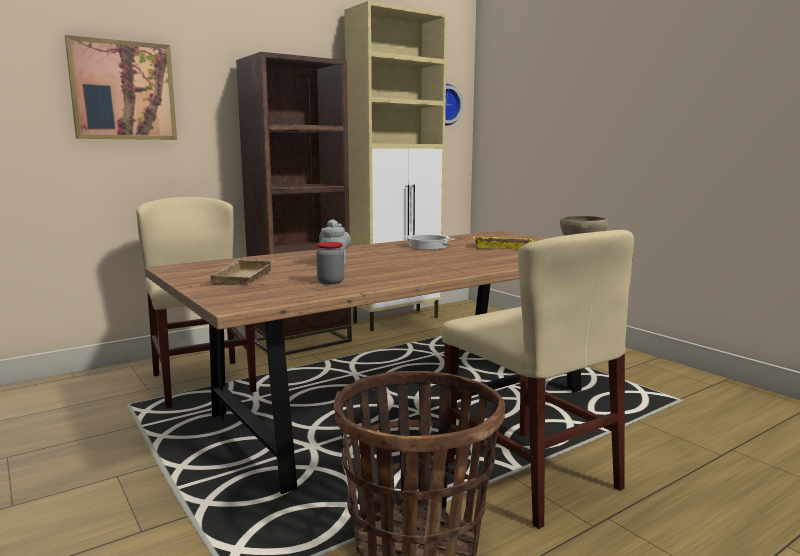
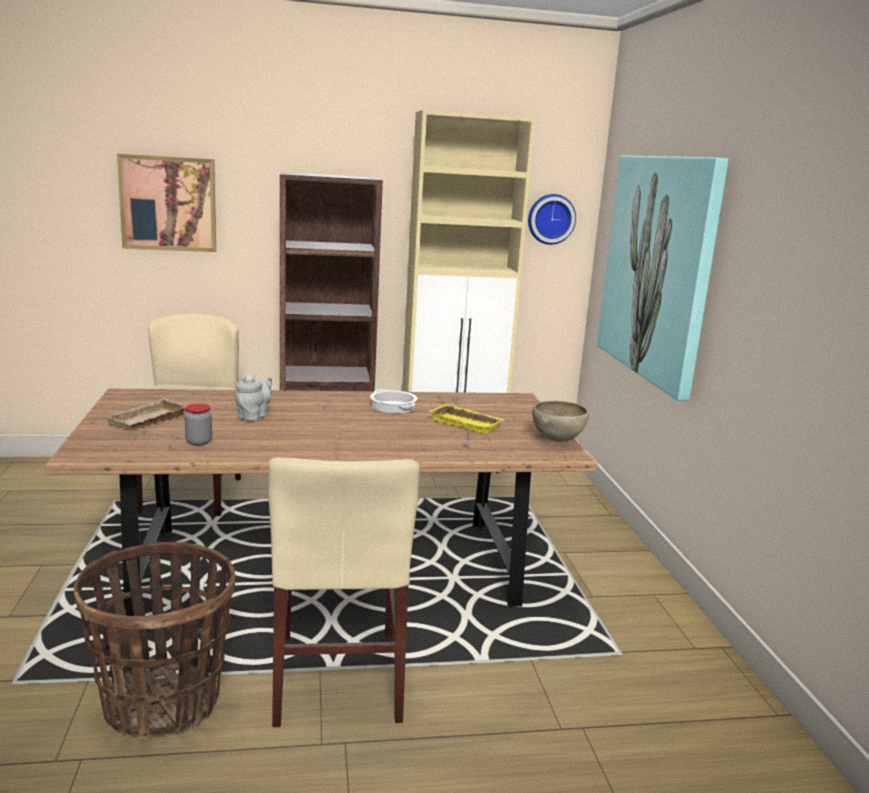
camera: 25 degrees right, 5 degrees up
none -> picture [597,155,729,401]

